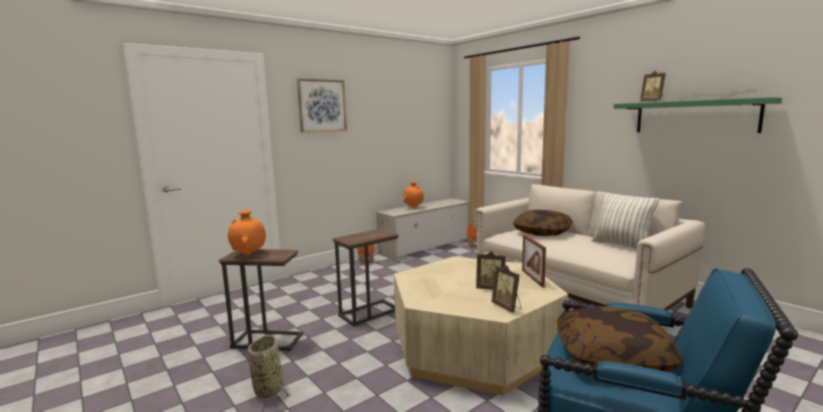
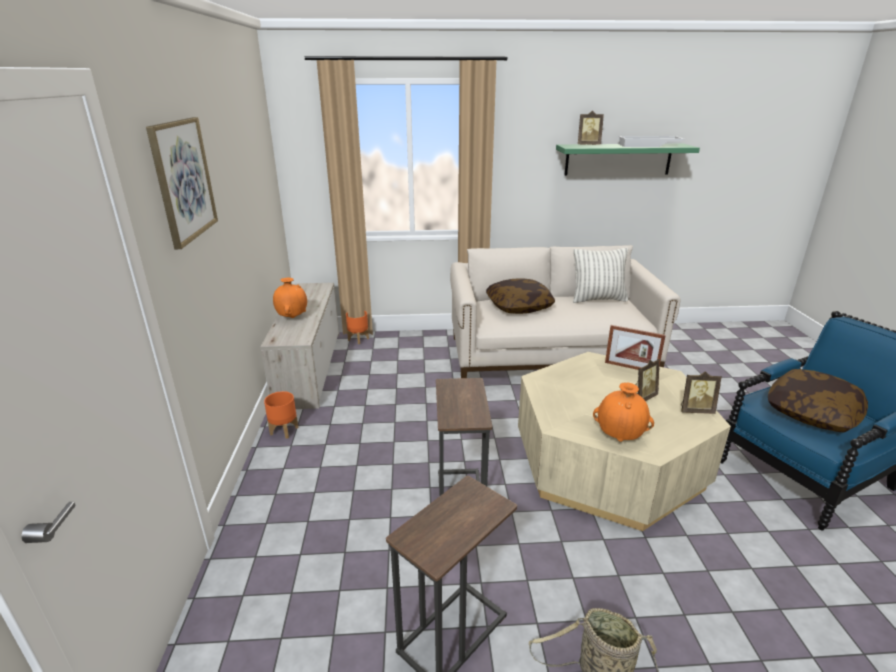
camera: 55 degrees left, 15 degrees up
orange vase [228,210,266,255] -> orange vase moved to [593,382,654,442]

